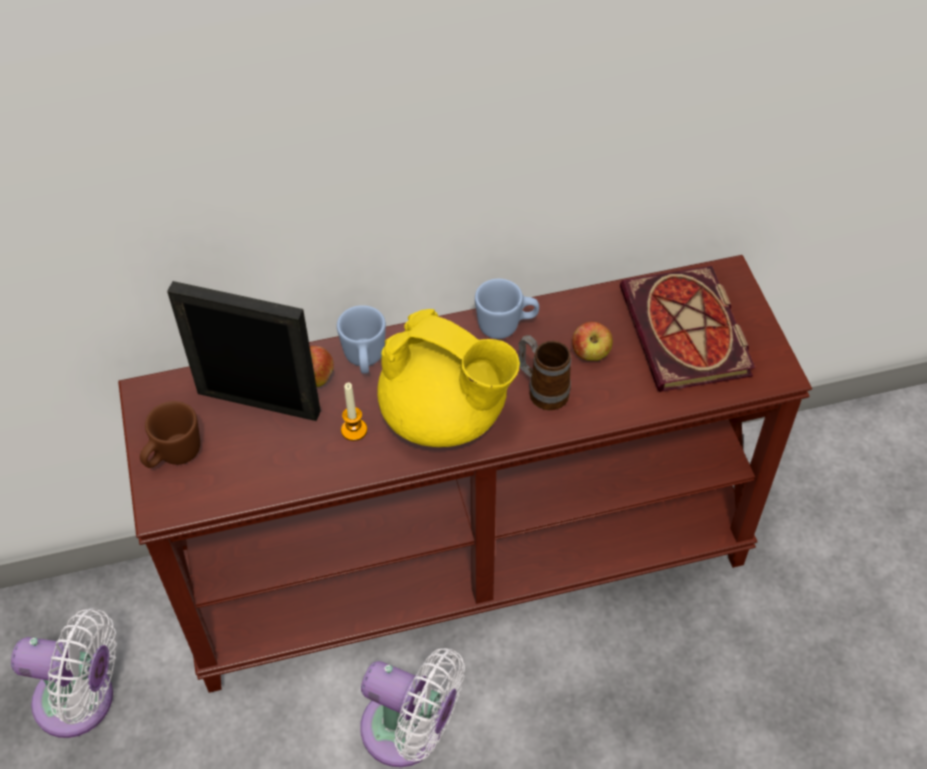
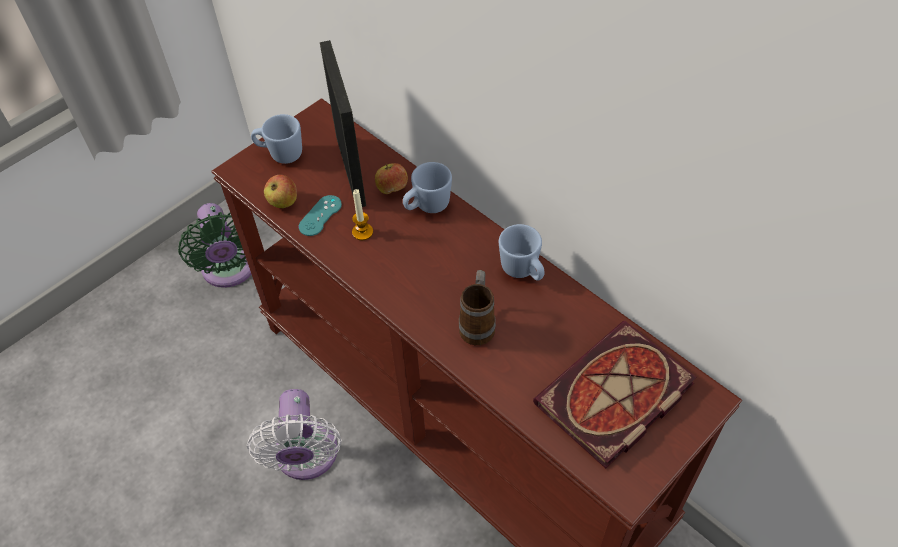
camera: 60 degrees right, 0 degrees up
white fan [11,608,117,738] -> green fan [178,203,251,288]
brown mug [140,401,200,468] -> blue mug [251,114,302,164]
yellow teapot [377,309,520,447] -> none
apple [572,322,613,361] -> apple moved to [264,175,297,208]
none -> turquoise game controller [298,195,342,236]

